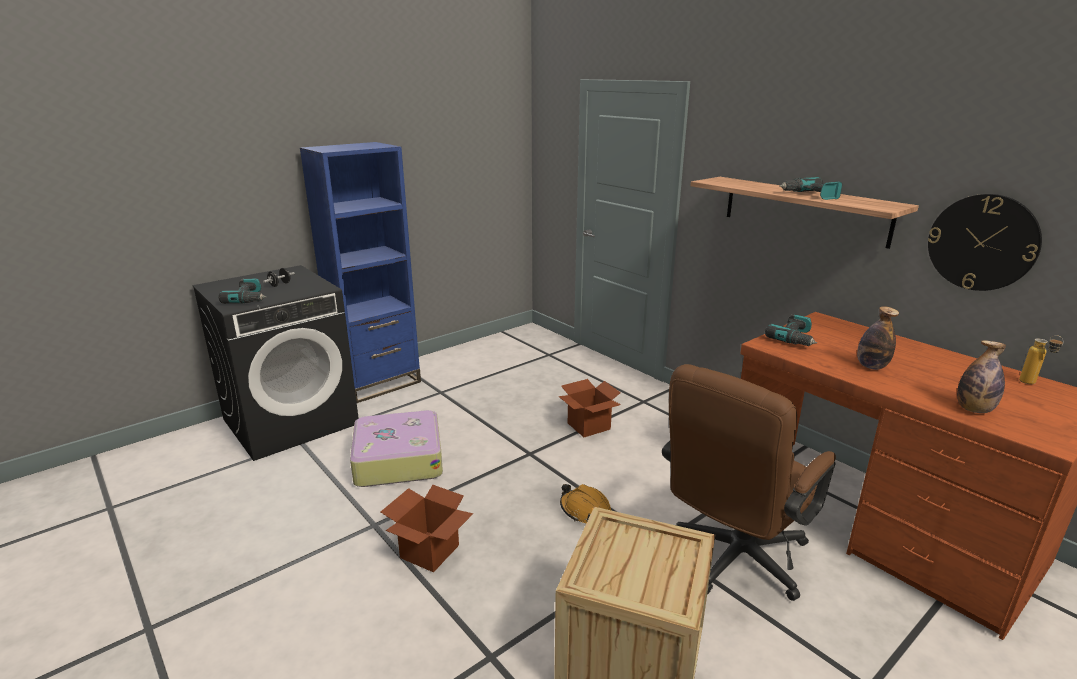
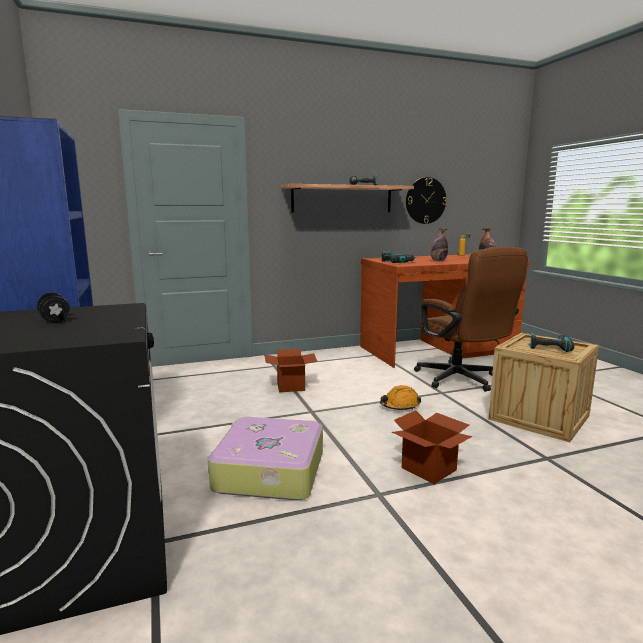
camera: 70 degrees left, 10 degrees down
power drill [219,278,267,304] -> power drill moved to [529,333,574,352]

